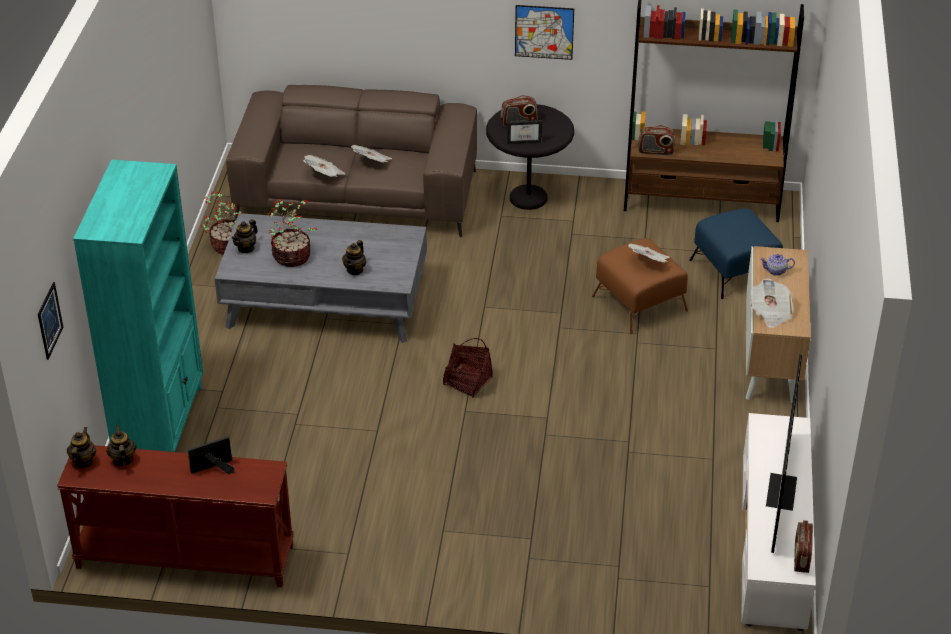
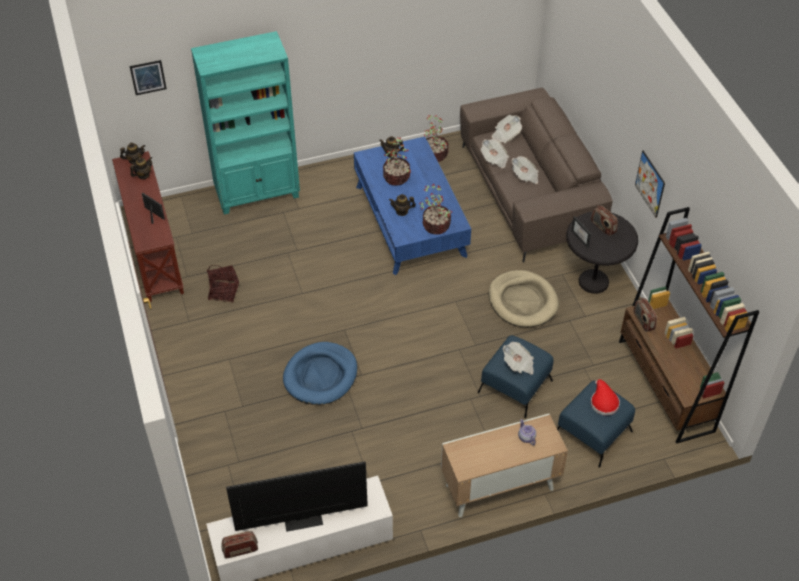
camera: 65 degrees right, 10 degrees up
grey coffee table [215,213,427,343] -> blue coffee table [354,137,471,275]
basket [443,338,493,398] -> basket moved to [207,265,239,303]
brown ottoman [592,239,688,334] -> blue ottoman [478,335,554,418]
newspaper [750,278,793,328] -> newspaper moved to [491,115,522,143]
none -> blue dog bed [283,342,357,405]
none -> potted plant [419,184,452,234]
none -> beige dog bed [489,270,559,327]
none -> red hat [591,379,620,415]

